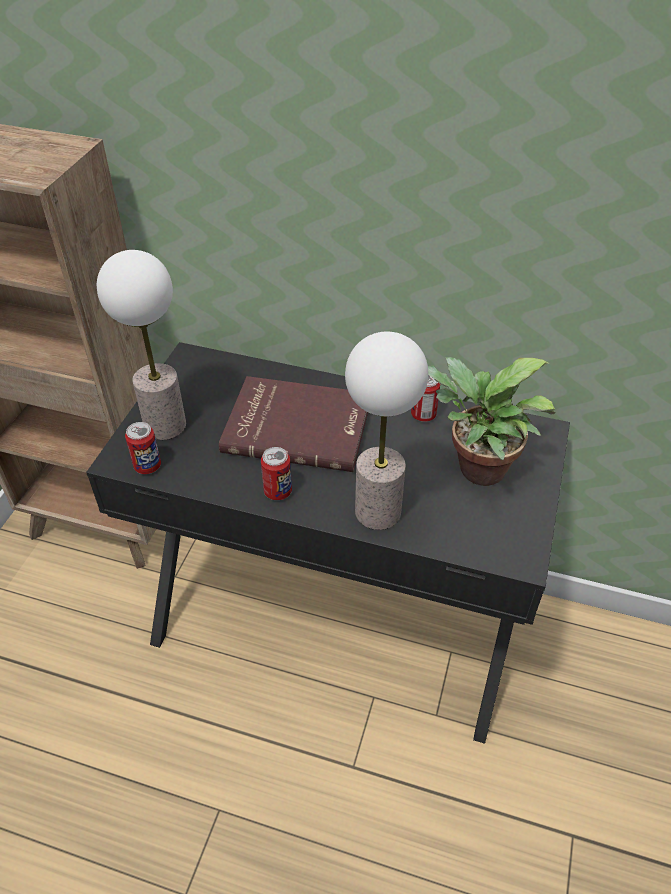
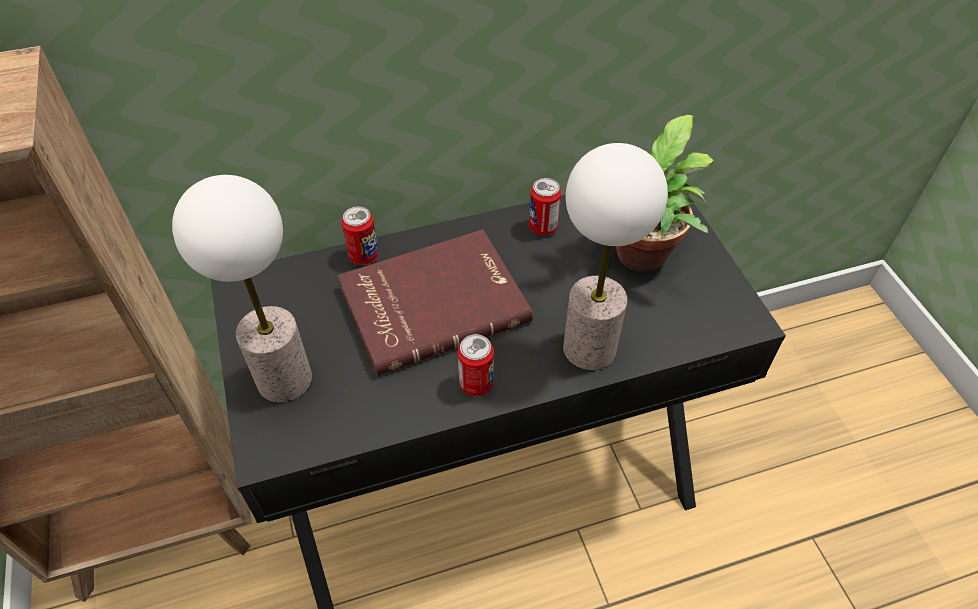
camera: 35 degrees left, 5 degrees up
can [125,422,161,474] -> can moved to [341,207,379,265]

